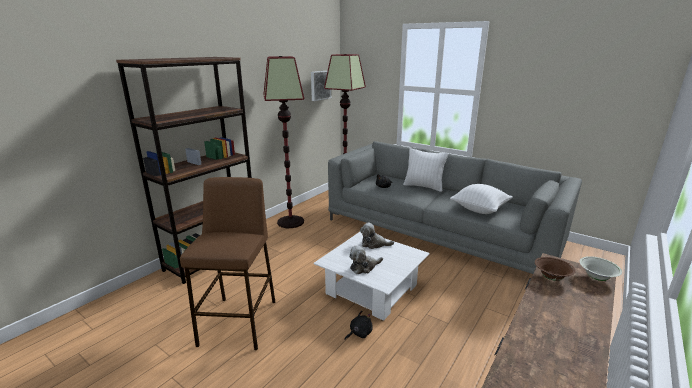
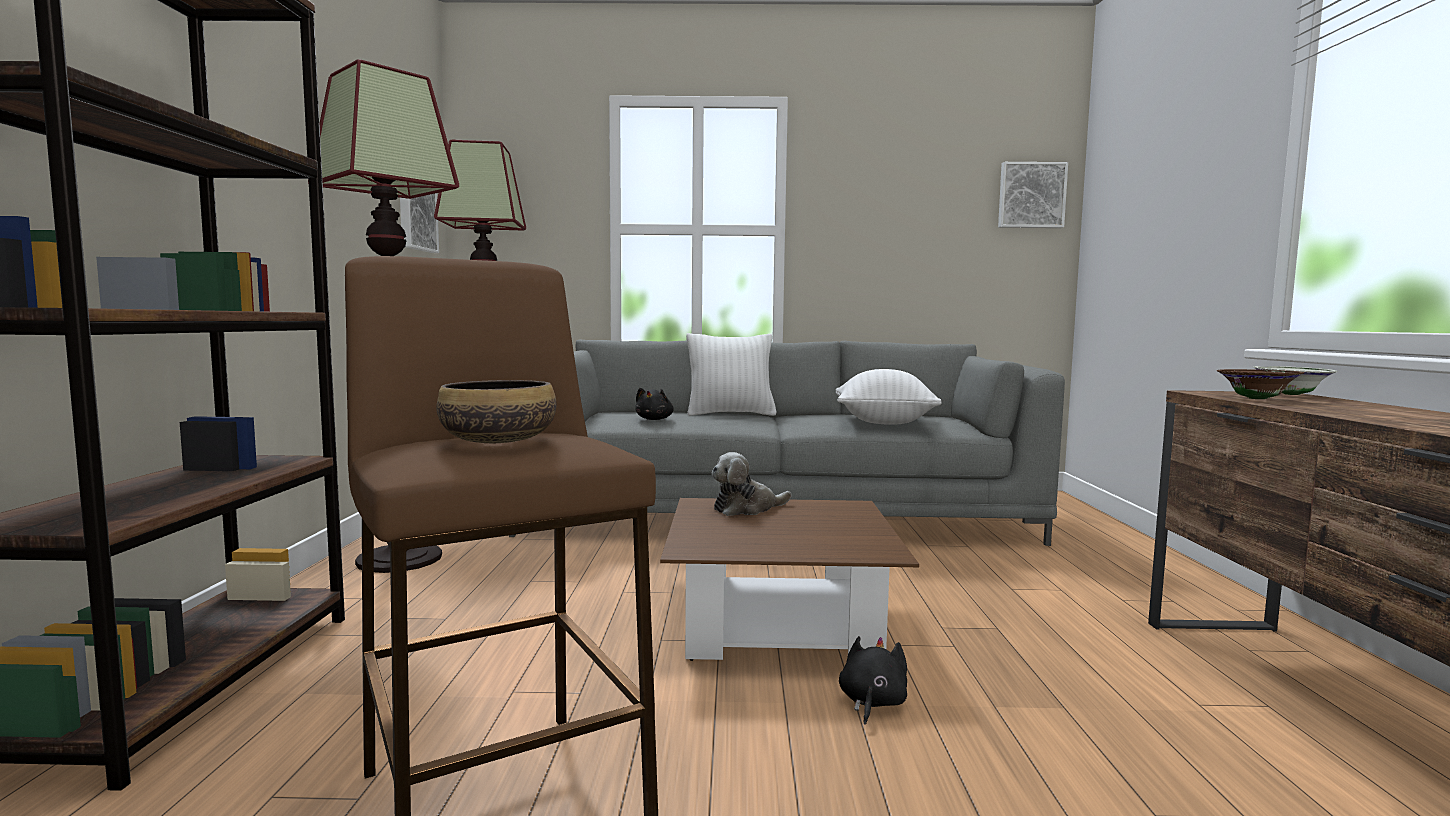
camera: 35 degrees left, 15 degrees down
white coffee table [314,232,430,321] -> brown coffee table [660,498,919,661]
plush toy [349,246,383,274] -> none
none -> bowl [436,380,556,443]
none -> picture [998,162,1068,228]

